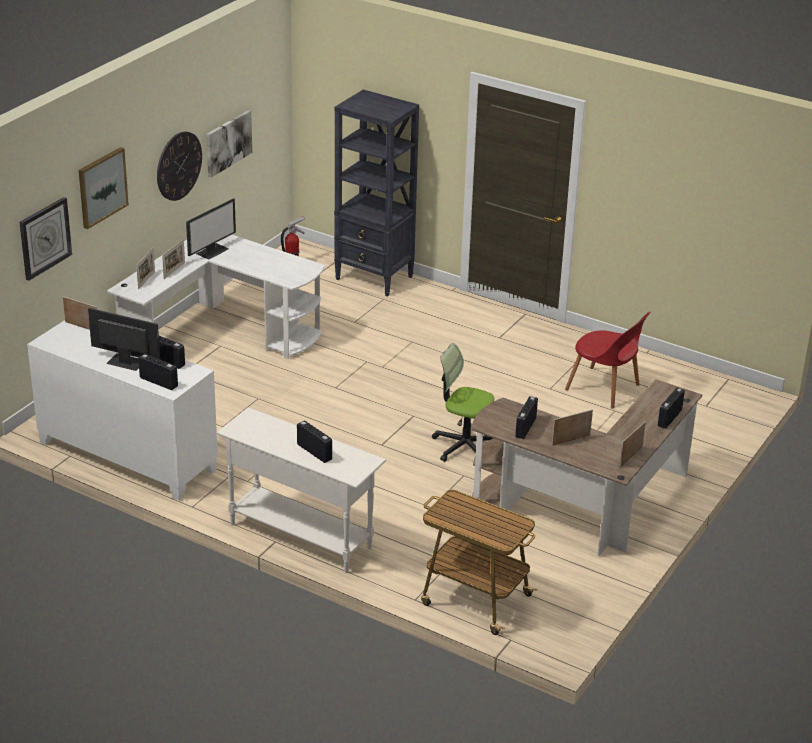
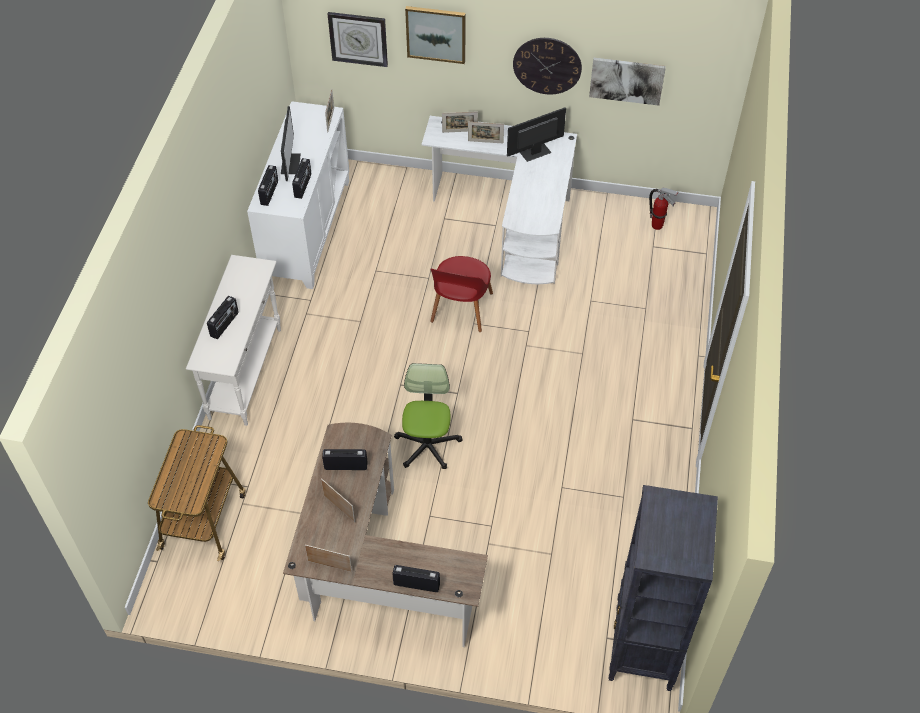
camera: 70 degrees right, 20 degrees up
monitor [186,198,236,260] -> monitor turned 135 degrees clockwise [507,107,566,162]
black bookcase [334,90,419,297] -> black bookcase moved to [608,485,718,691]
red chair [565,312,651,409] -> red chair moved to [430,256,493,332]

